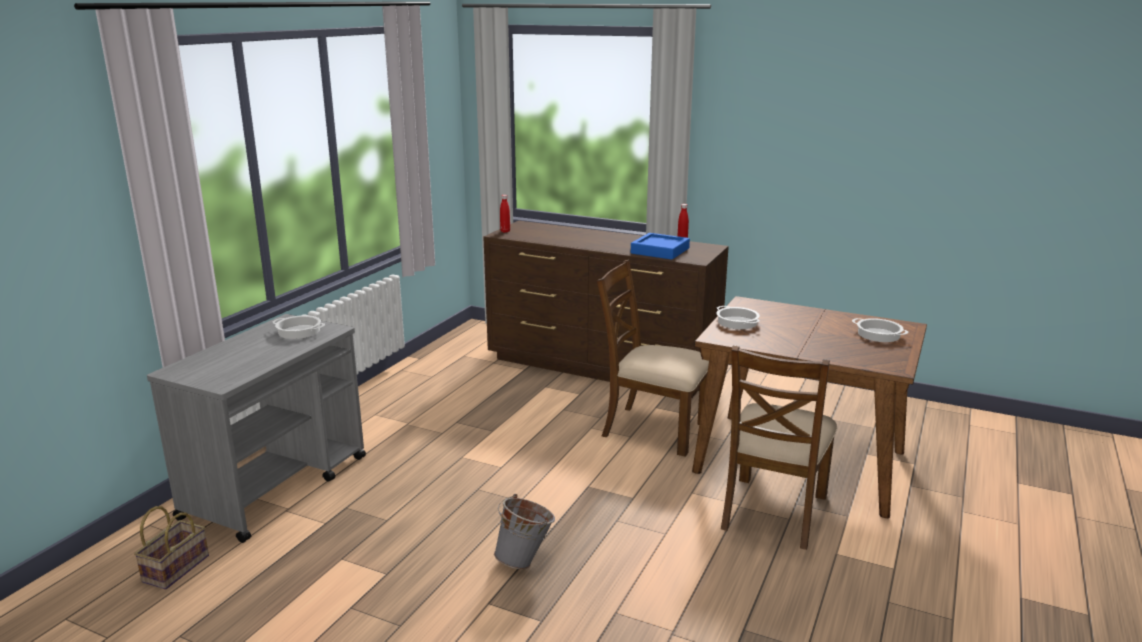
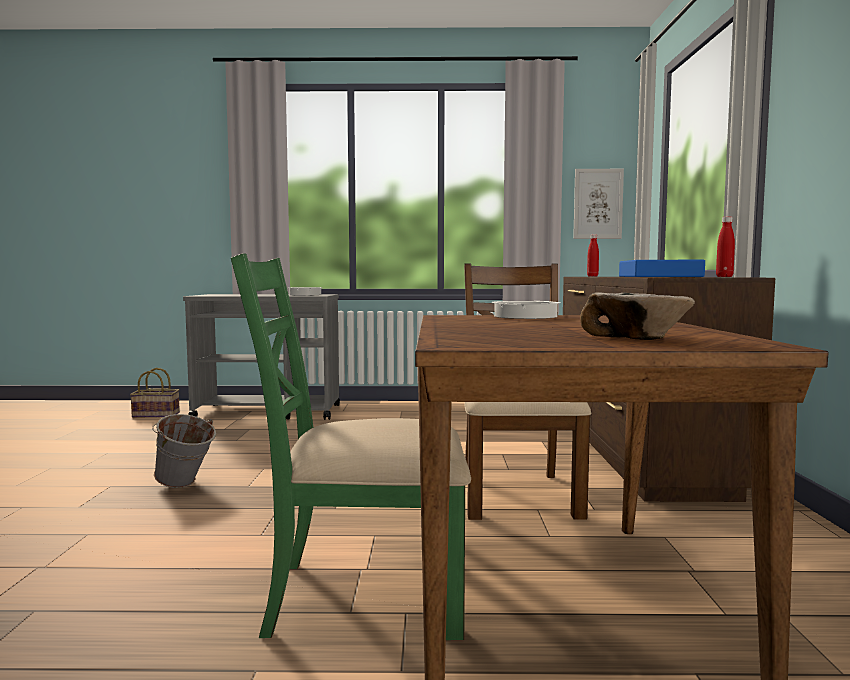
camera: 65 degrees right, 15 degrees down
brown chair [721,345,837,550] -> green chair [231,253,471,640]
cooking pot [852,318,908,342] -> bowl [580,292,695,340]
none -> picture [573,169,624,239]

